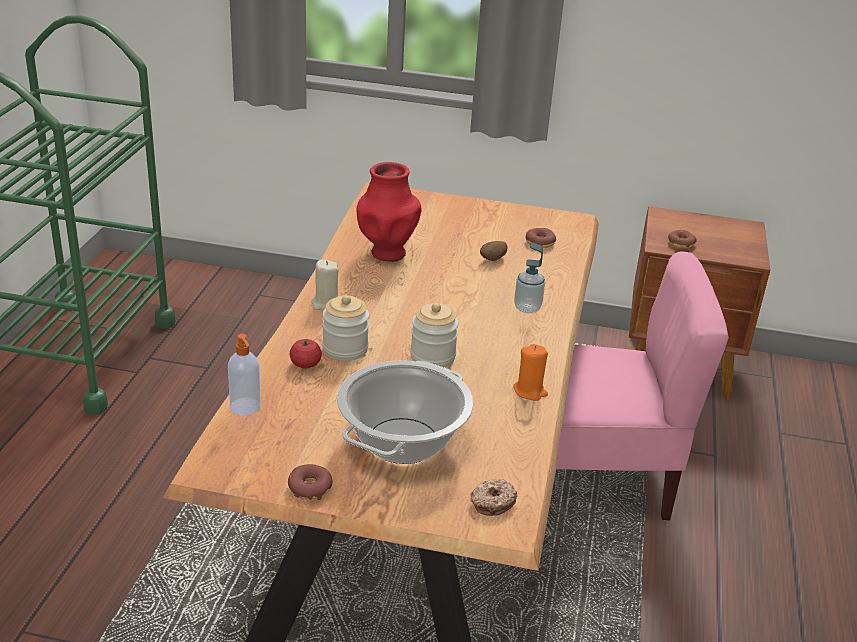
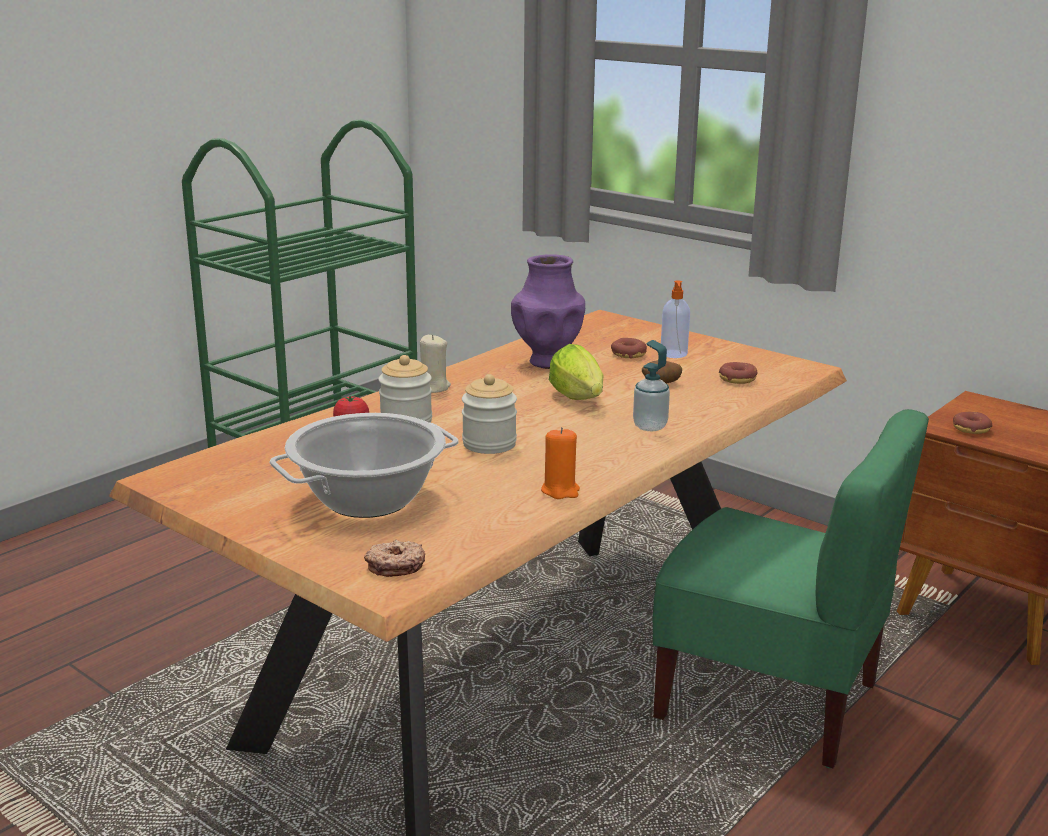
camera: 30 degrees right, 10 degrees down
soap dispenser [228,334,261,415] -> soap dispenser moved to [661,280,690,358]
donut [288,464,333,500] -> donut moved to [611,338,647,359]
red vase [356,162,422,262] -> purple vase [511,254,585,369]
pink chair [556,252,729,521] -> green chair [653,409,929,768]
none -> lettuce [549,344,603,400]

